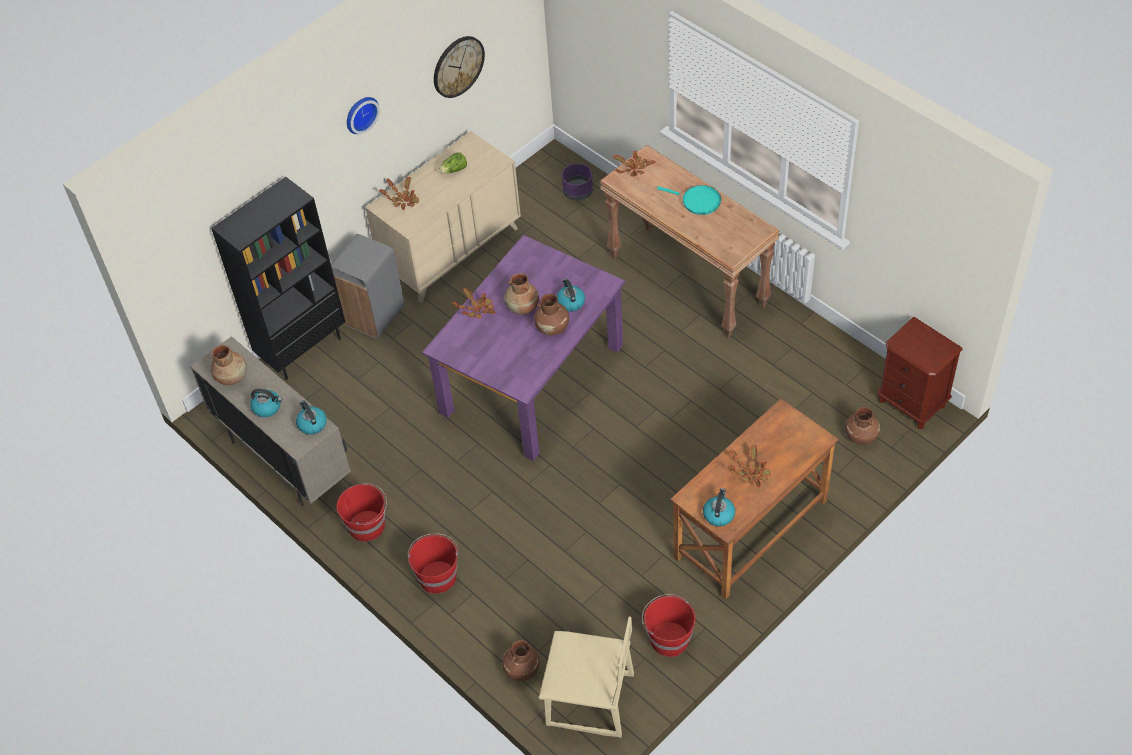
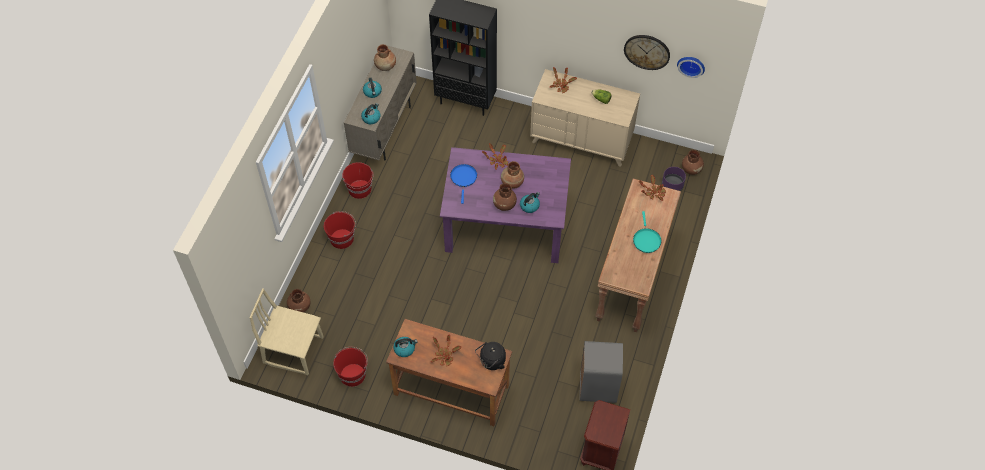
camera: 60 degrees right, 5 degrees up
grey trash can [331,234,405,339] -> grey trash can moved to [580,341,623,403]
wall clock [347,97,380,134] -> wall clock moved to [677,57,705,78]
beige chair [539,617,634,738] -> beige chair turned 120 degrees clockwise [249,288,324,375]
brown vase [845,407,880,445] -> brown vase moved to [682,150,704,175]
none -> blue frying pan [450,164,477,204]
none -> black kettle [475,342,506,370]

